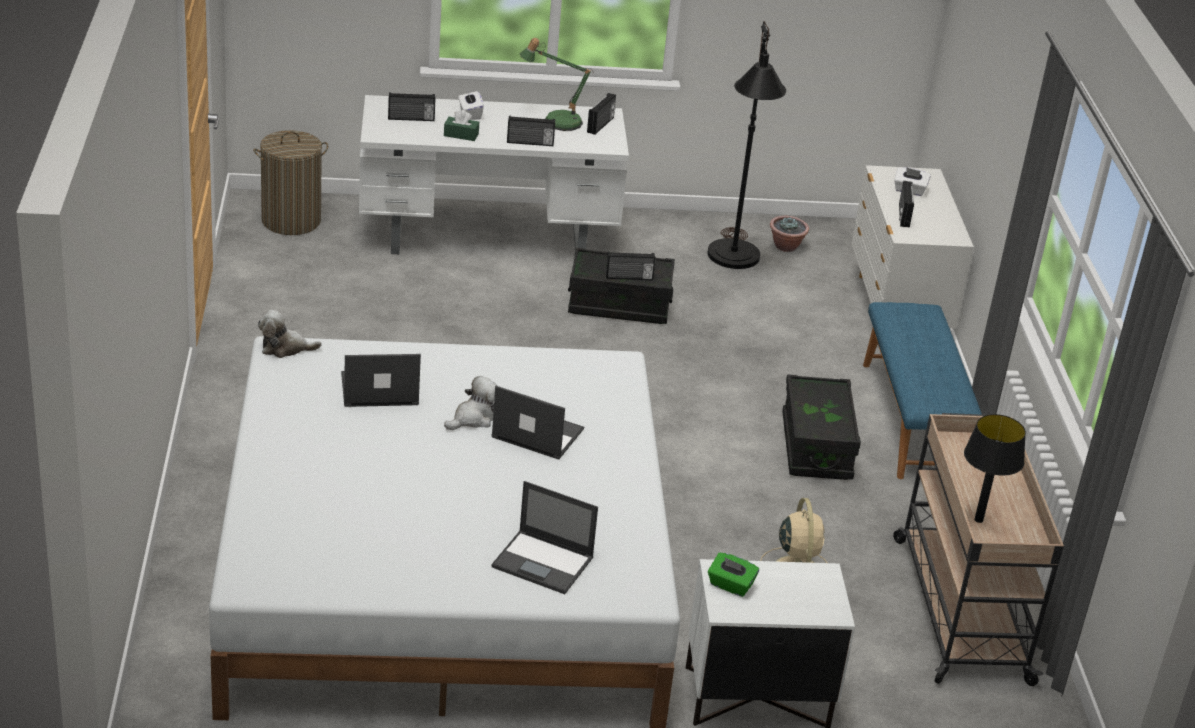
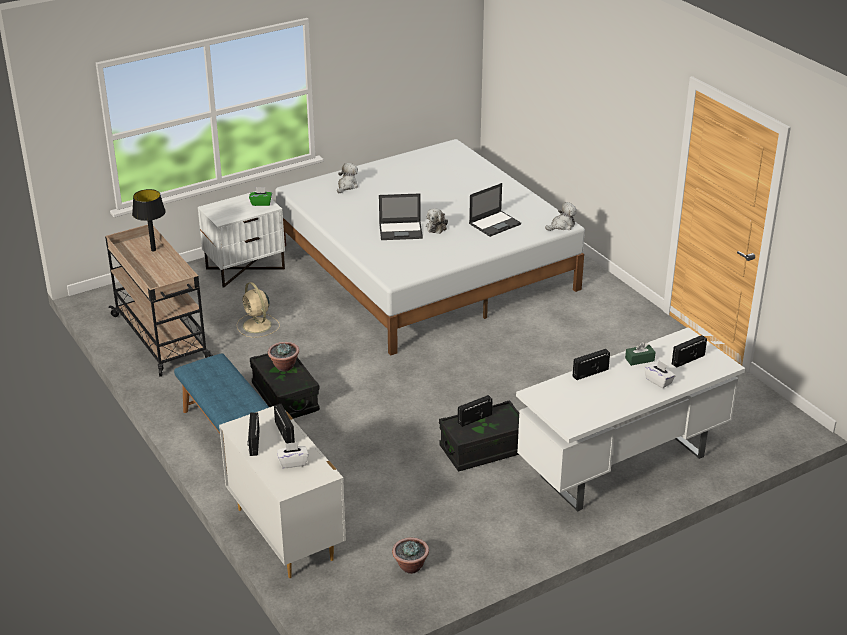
camera: 155 degrees right, 0 degrees up
laundry basket [253,130,328,235] -> none
laptop [491,481,598,594] -> plush toy [337,163,358,193]
table lamp [520,38,593,131] -> none
radio [587,93,616,135] -> radio moved to [247,412,260,456]
black floor lamp [708,21,786,269] -> none
none -> potted plant [268,342,299,371]

